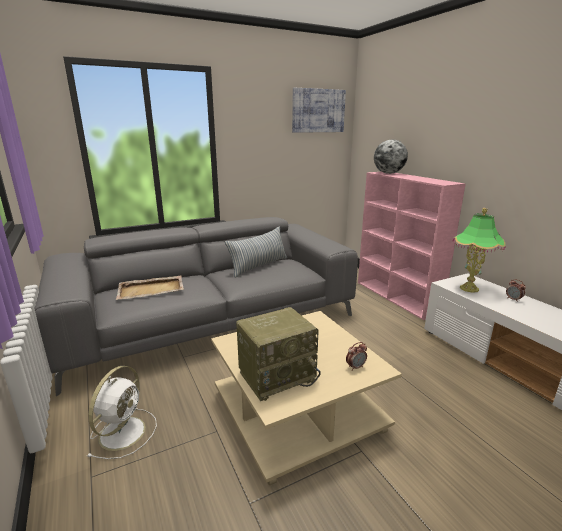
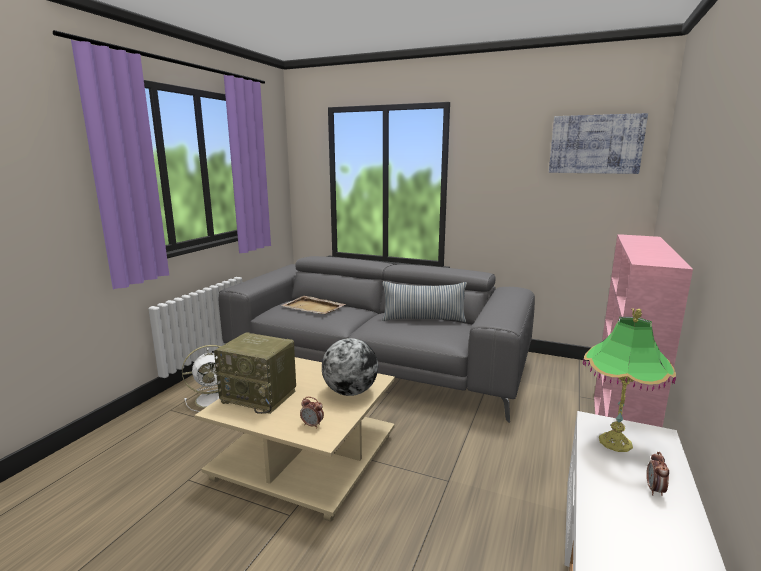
camera: 50 degrees right, 5 degrees down
globe [374,139,408,174] -> globe moved to [322,338,378,396]

